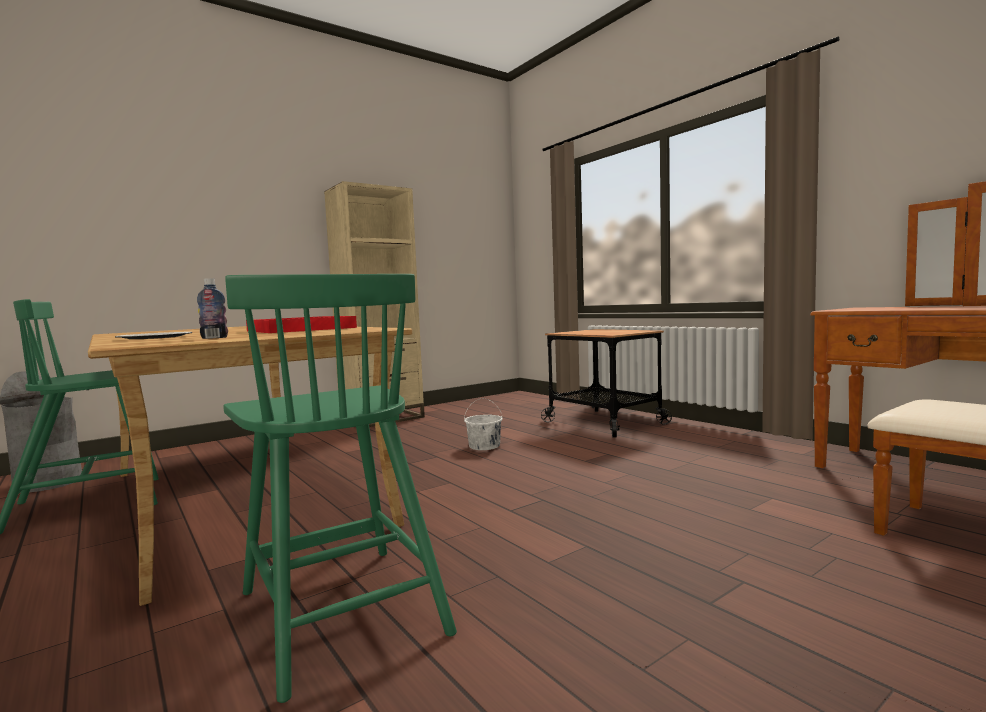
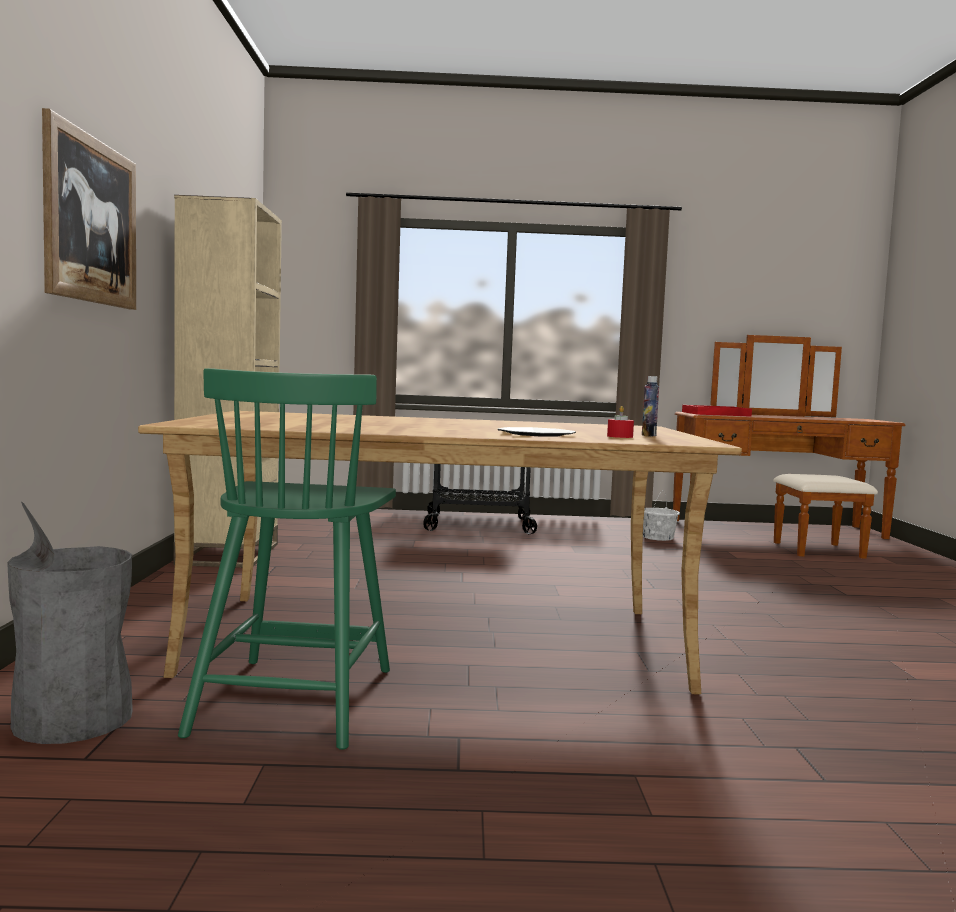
camera: 55 degrees left, 0 degrees up
green chair [223,274,457,703] -> none
red tray [246,316,357,333] -> red tray moved to [682,405,752,417]
white bucket [464,398,503,450] -> white bucket moved to [643,490,680,541]
none -> picture [42,108,136,310]
none -> red candle [607,406,634,438]

